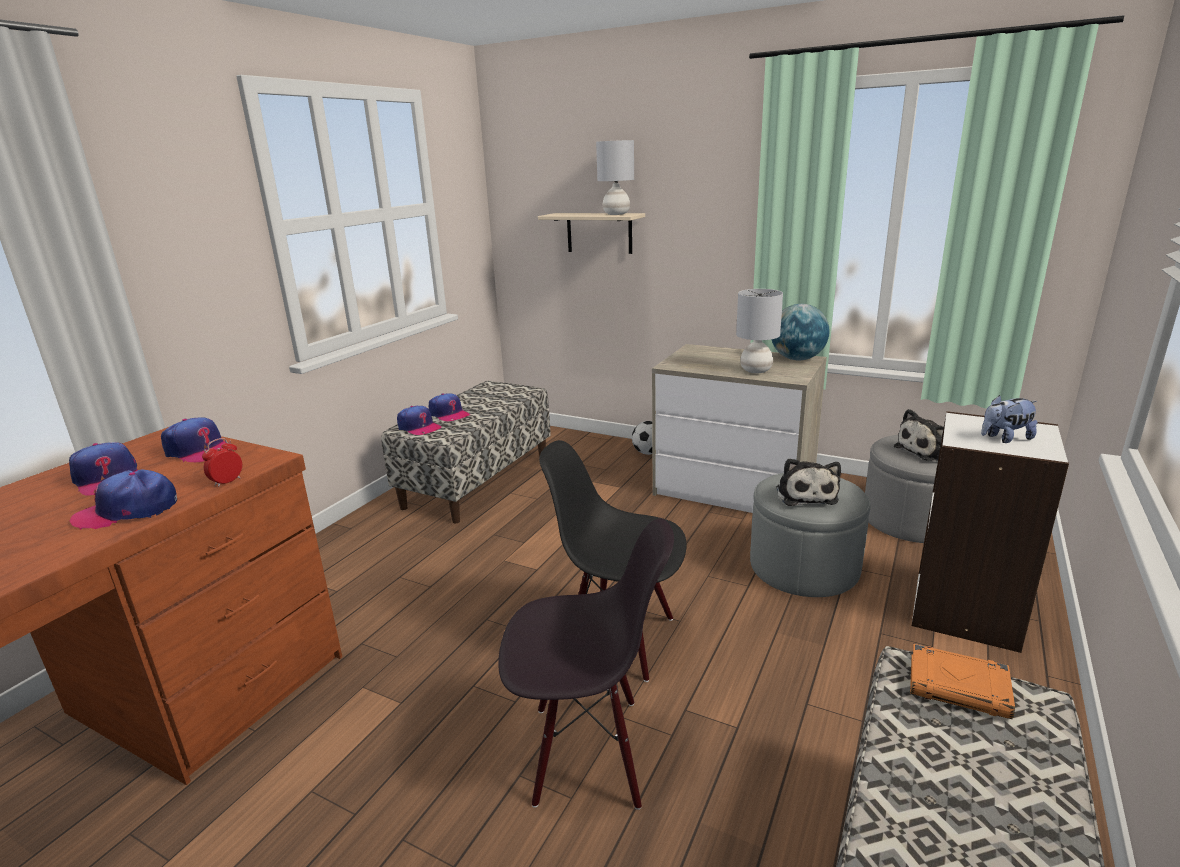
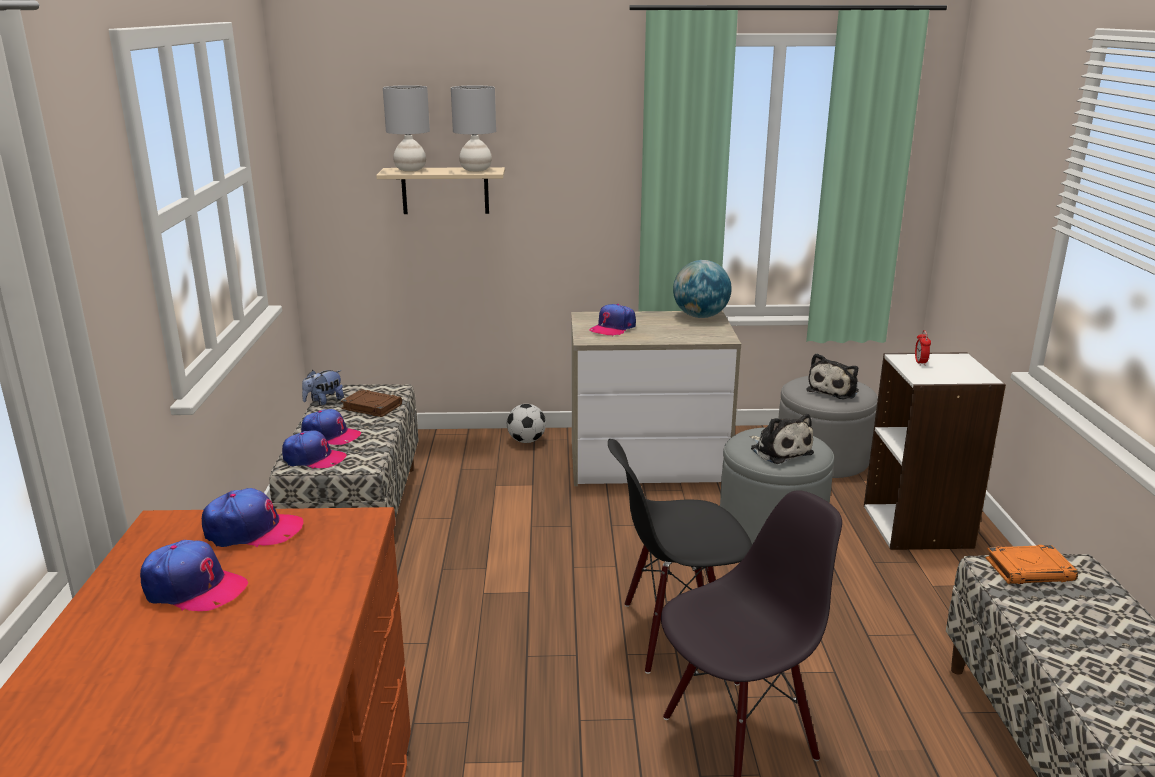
camera: 30 degrees left, 0 degrees up
cap [70,470,177,530] -> cap moved to [589,304,636,336]
alarm clock [202,438,242,487] -> alarm clock moved to [915,330,931,366]
grey table lamp [736,289,783,373] -> grey table lamp moved to [383,85,430,172]
plush toy [981,395,1038,443] -> plush toy moved to [302,370,344,405]
none -> brown book [341,389,402,417]

